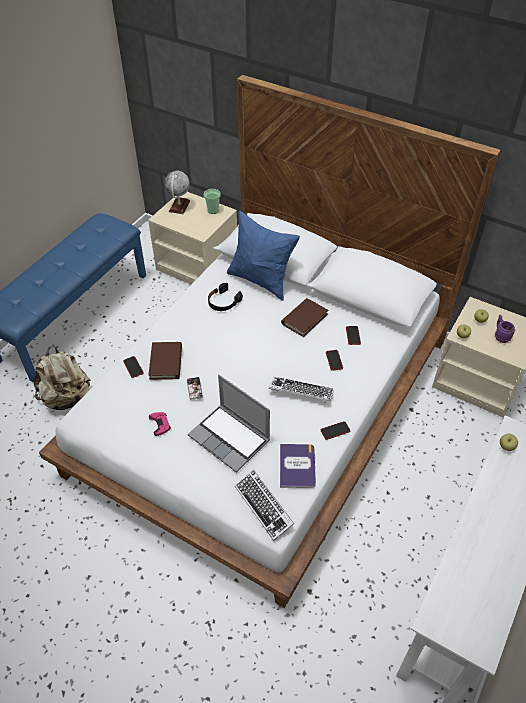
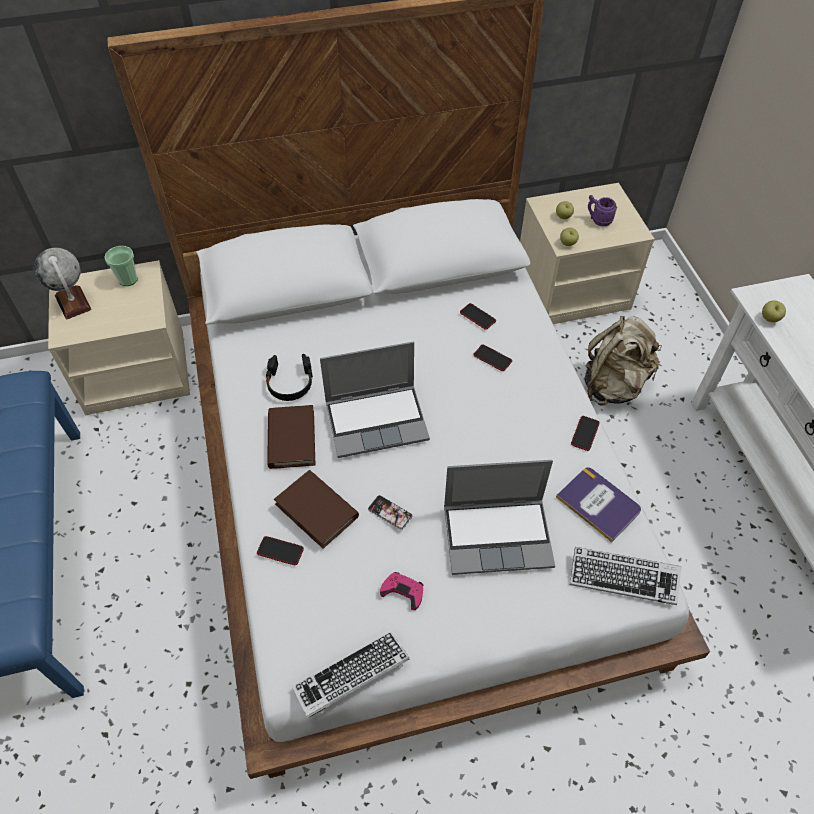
camera: 45 degrees left, 5 degrees up
beige backpack [34,346,91,410] -> beige backpack moved to [585,316,662,406]
blue pillow [227,211,300,301] -> none
keyboard [268,377,334,403] -> keyboard moved to [292,632,409,718]
brown book [281,298,328,337] -> brown book moved to [267,405,315,469]
none -> laptop [320,342,430,458]

